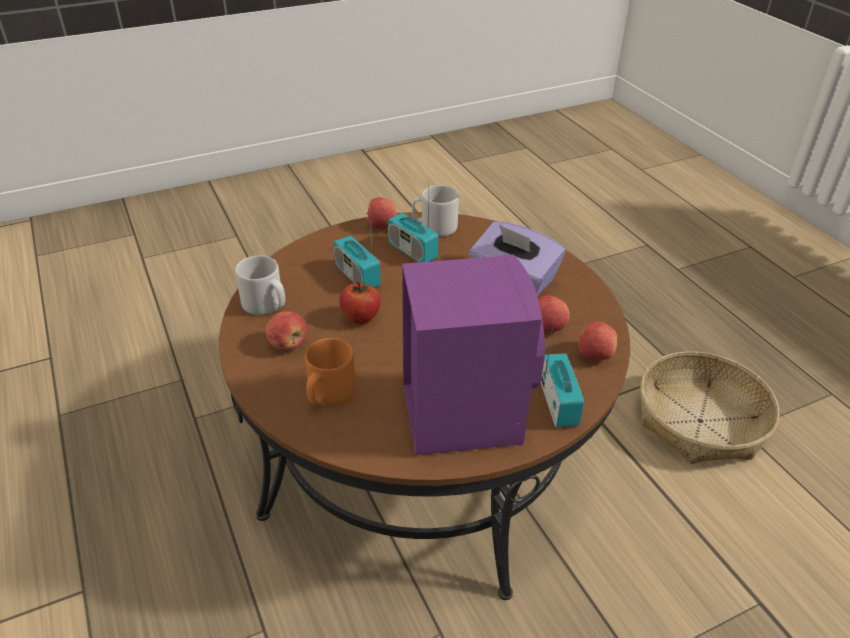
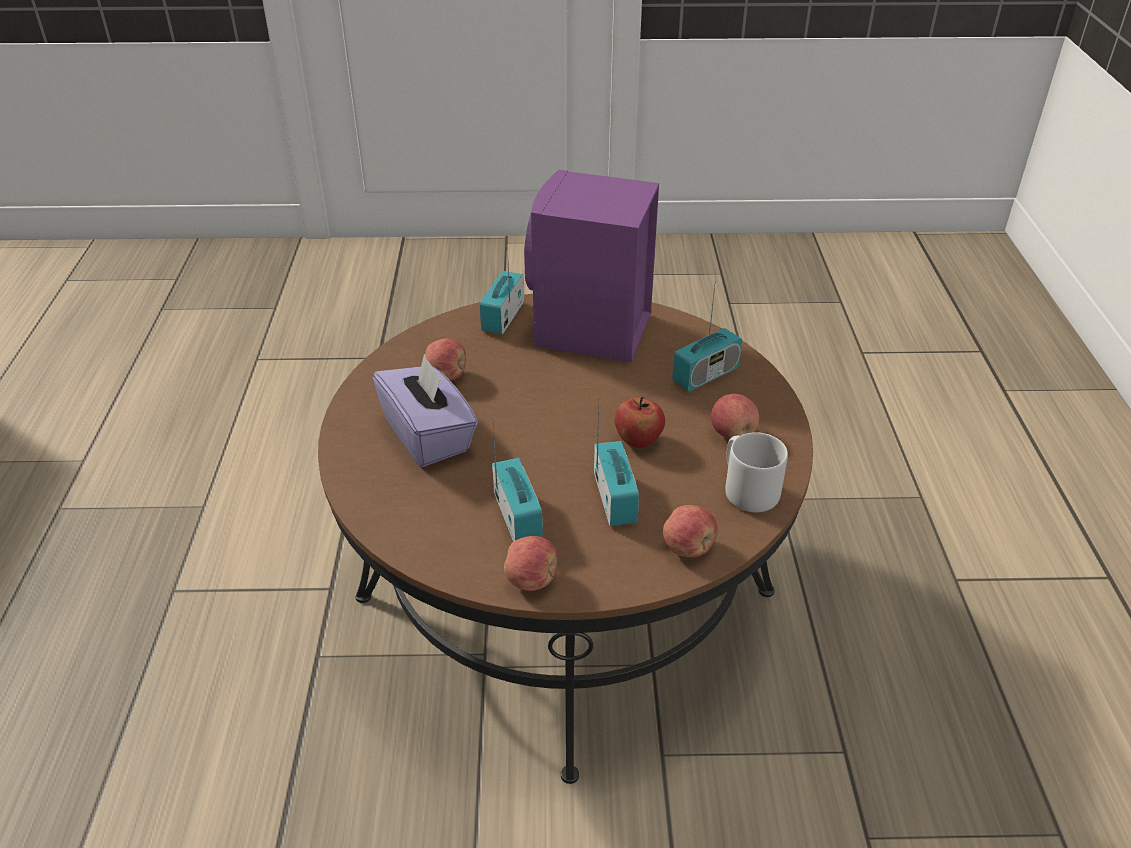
camera: 155 degrees left, 0 degrees up
orange mug [305,338,356,406] -> radio [672,278,742,392]
grey mug [412,185,459,237] -> none
apple [578,321,617,360] -> apple moved to [663,505,717,558]
basket [640,351,779,464] -> none

